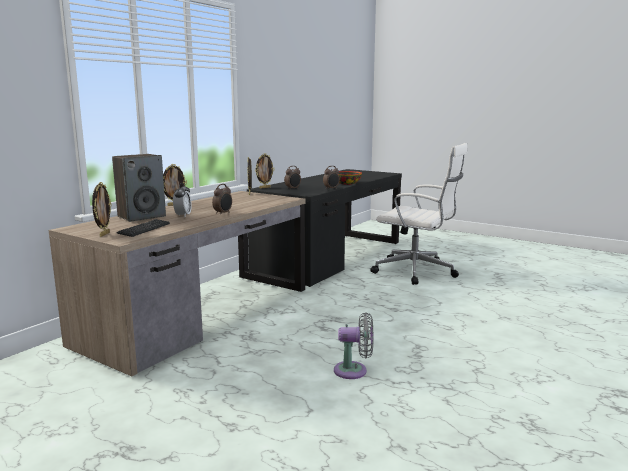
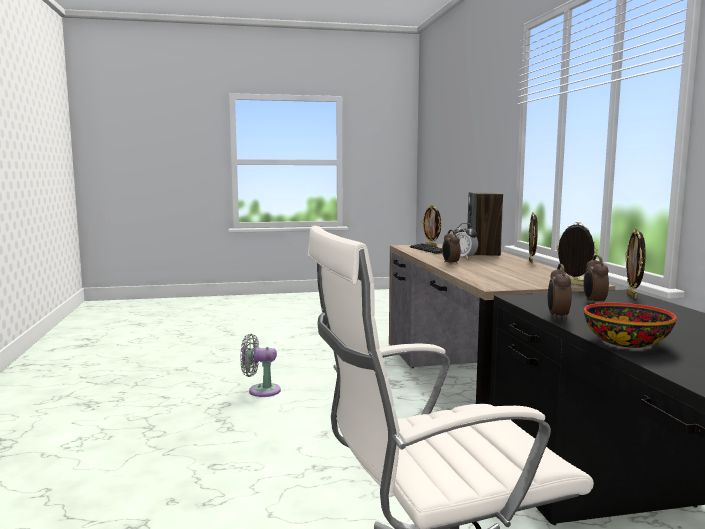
camera: 135 degrees right, 5 degrees down
grey fan [334,313,374,379] -> grey fan turned 45 degrees clockwise [240,334,281,397]

